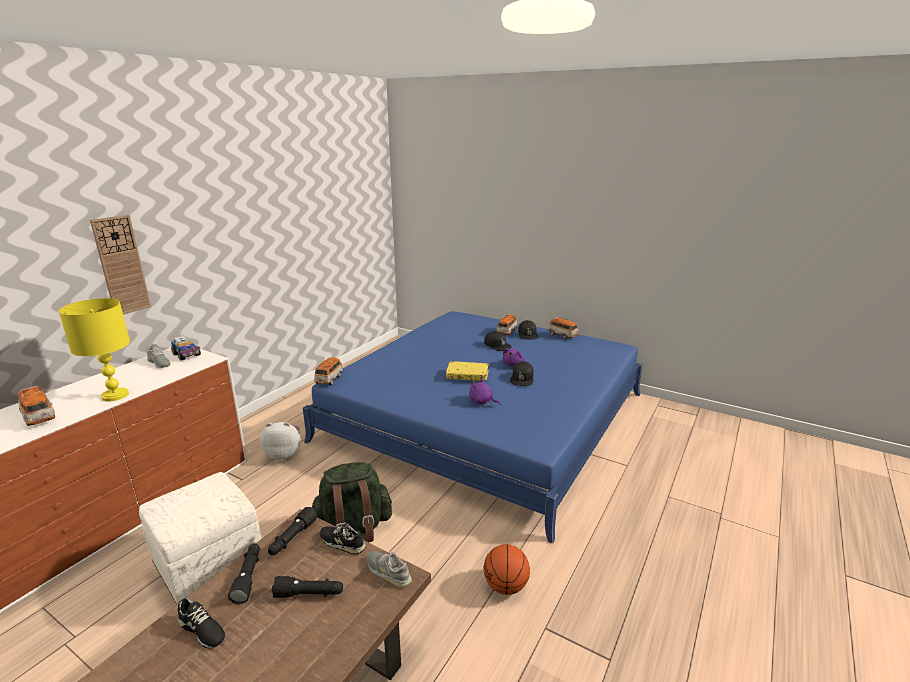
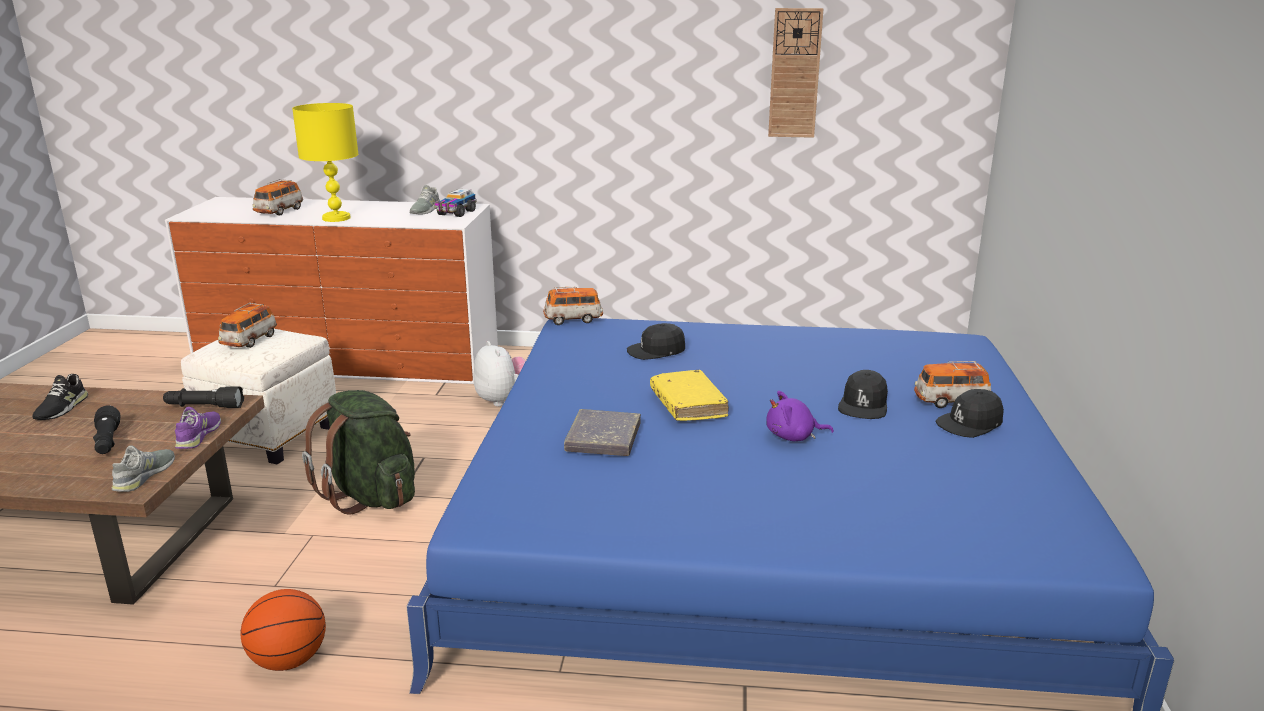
camera: 65 degrees right, 0 degrees up
wall clock [90,215,151,315] -> wall clock moved to [768,8,824,138]
black flashlight [228,544,260,604] -> none
black shoe [320,523,366,555] -> purple shoe [175,407,221,449]
purple plush toy [469,378,501,405] -> grey book [564,409,641,456]
black cap [510,361,534,386] -> black cap moved to [627,323,685,360]
toy car [548,317,579,339] -> toy car moved to [218,302,277,348]

